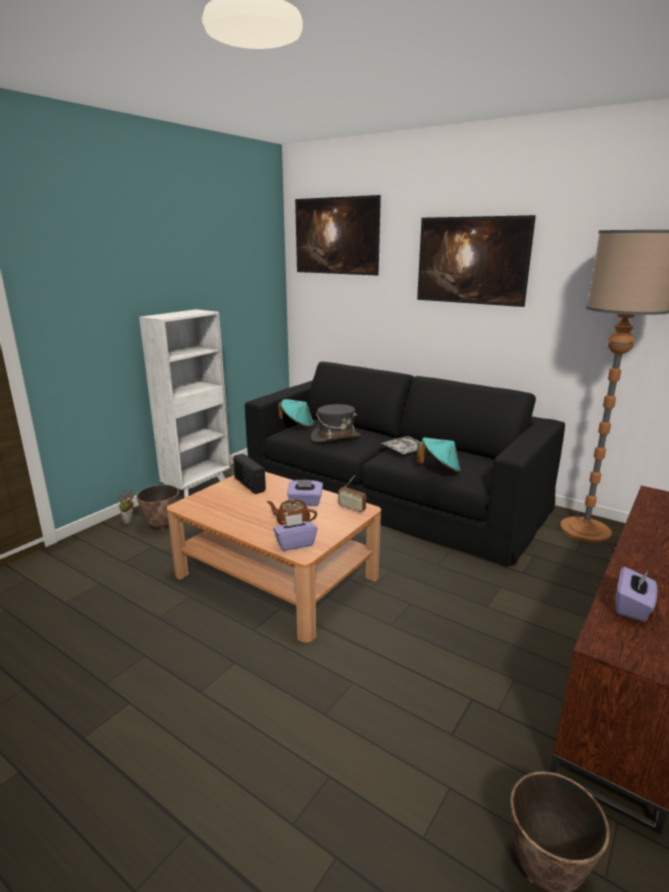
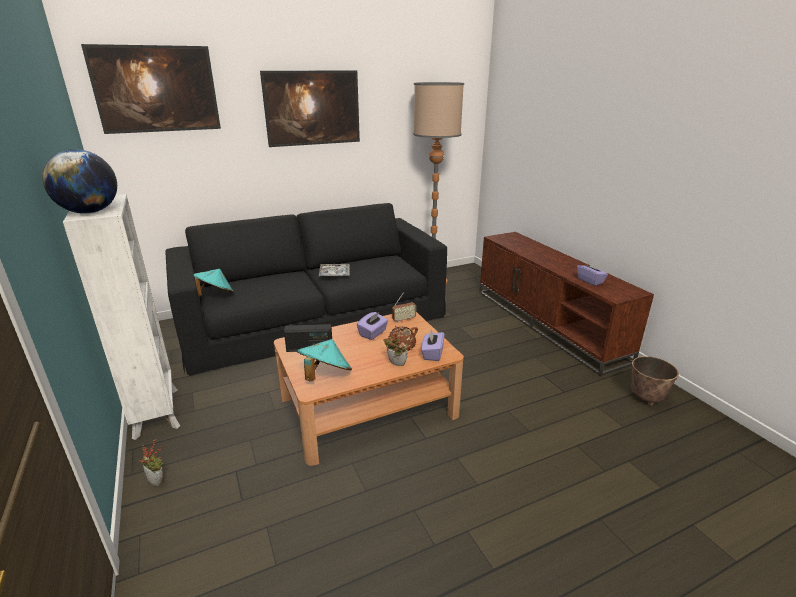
camera: 60 degrees left, 5 degrees up
planter [136,485,179,532] -> none
grey hat [311,404,361,442] -> none
turquoise hat [416,437,461,473] -> turquoise hat moved to [297,339,352,381]
none -> globe [42,149,117,214]
none -> potted plant [384,325,408,366]

